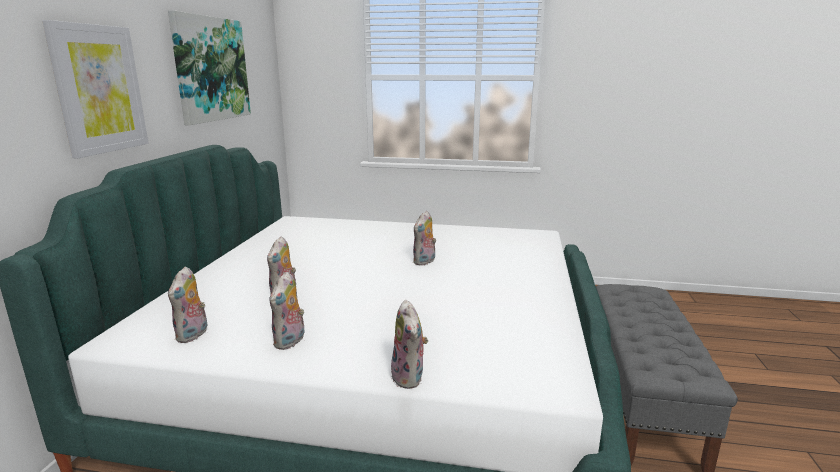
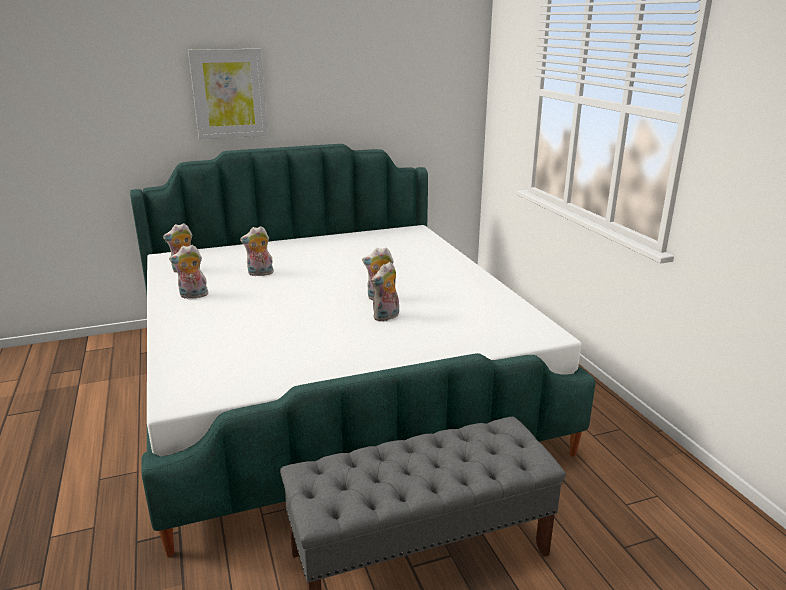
camera: 60 degrees right, 5 degrees up
picture [168,10,251,125] -> none
plush toy [391,300,428,389] -> plush toy moved to [371,262,399,321]

